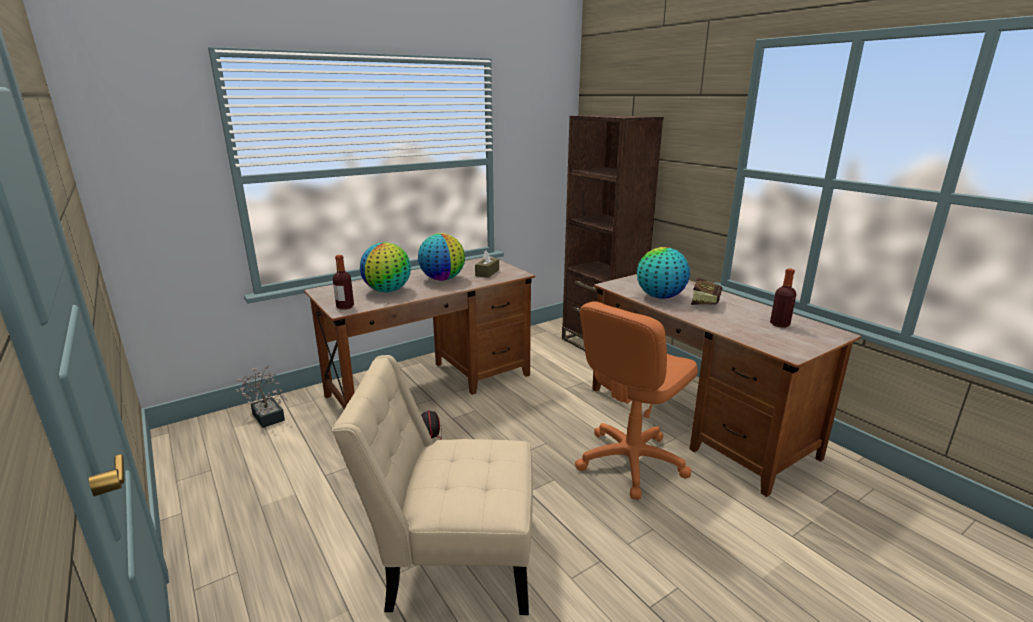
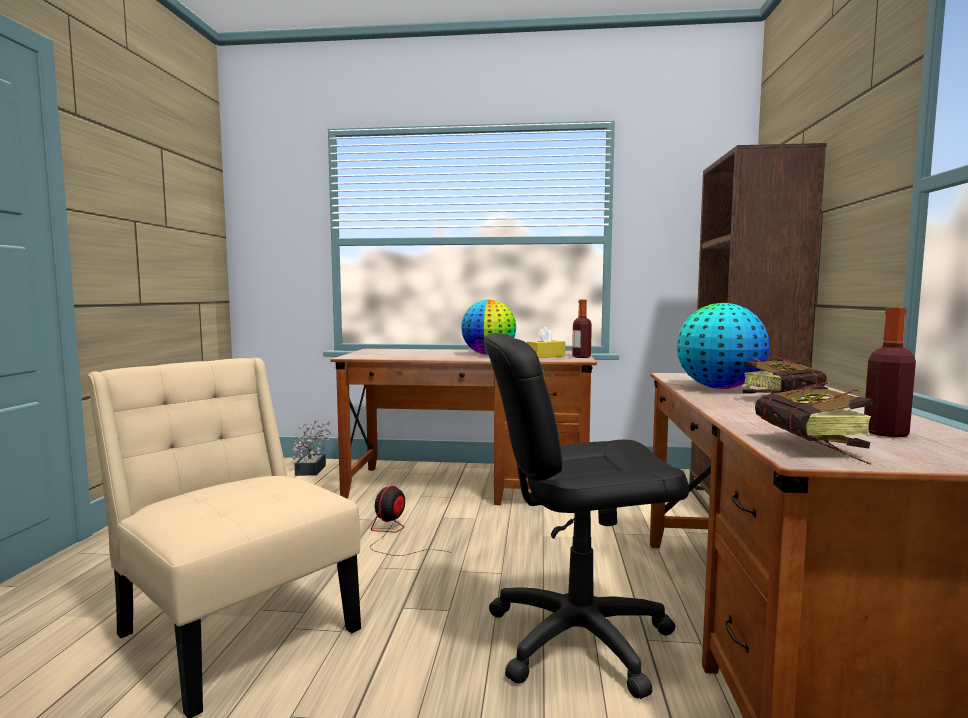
camera: 40 degrees right, 15 degrees down
bottle [333,255,354,310] -> bottle moved to [572,300,592,358]
globe [360,242,411,292] -> none
brown tissue box [475,251,499,278] -> yellow tissue box [527,327,566,358]
orange office chair [575,301,698,500] -> black office chair [484,333,689,699]
none -> book [755,382,873,465]

